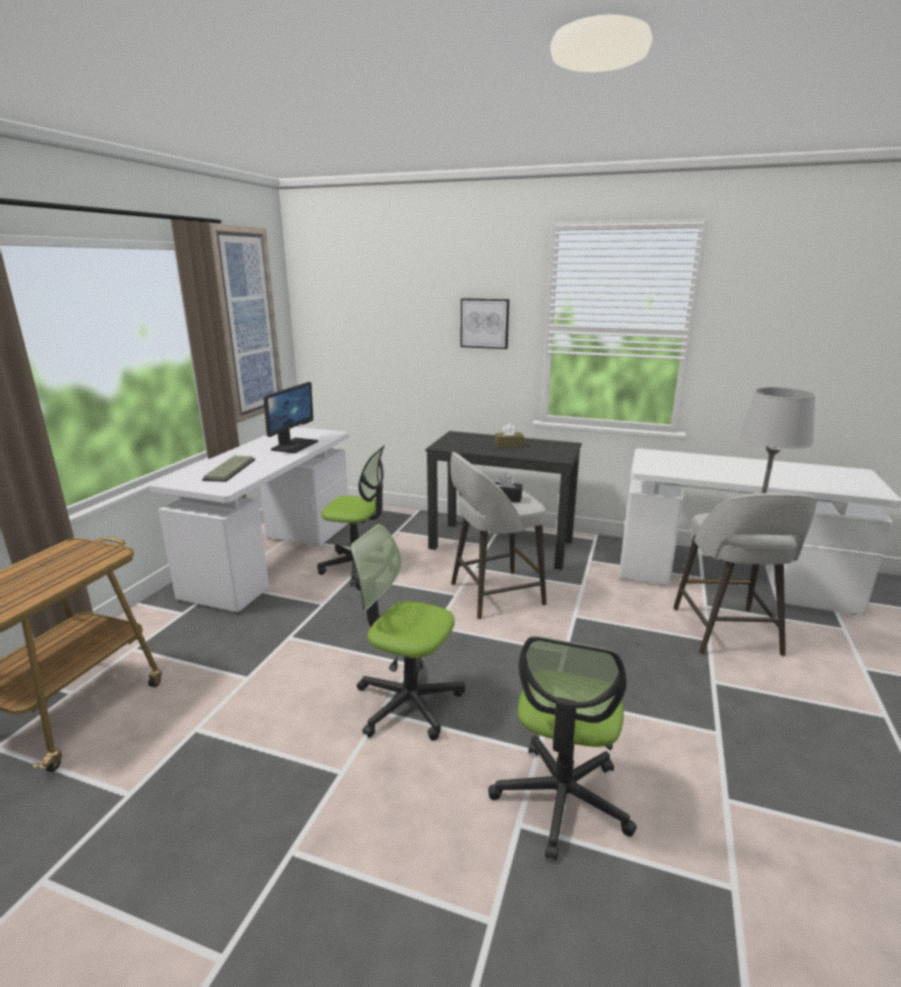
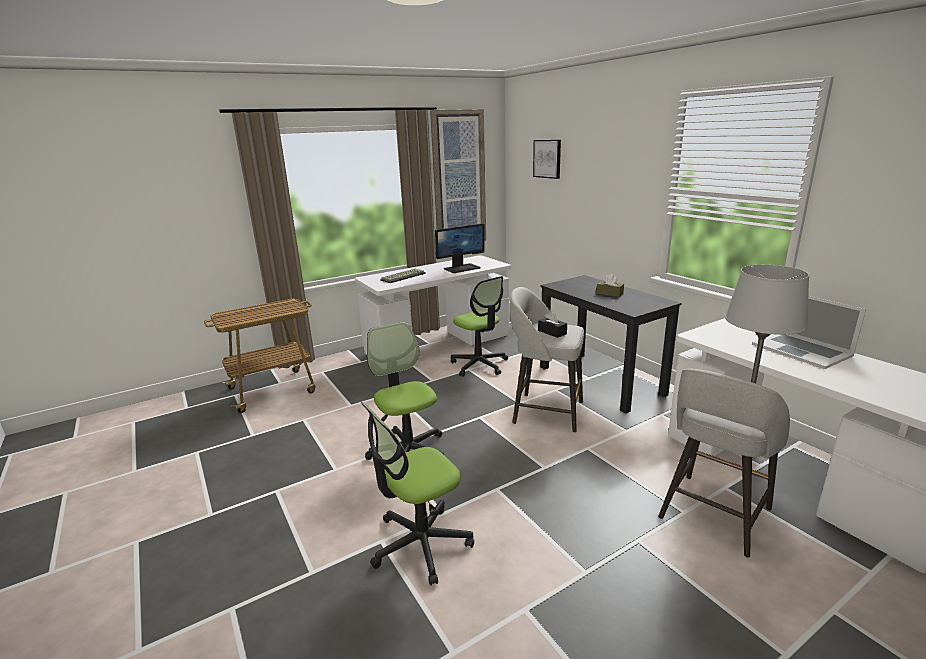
camera: 40 degrees right, 0 degrees up
picture [461,298,509,349] -> picture moved to [533,140,561,179]
none -> laptop [752,296,866,369]

